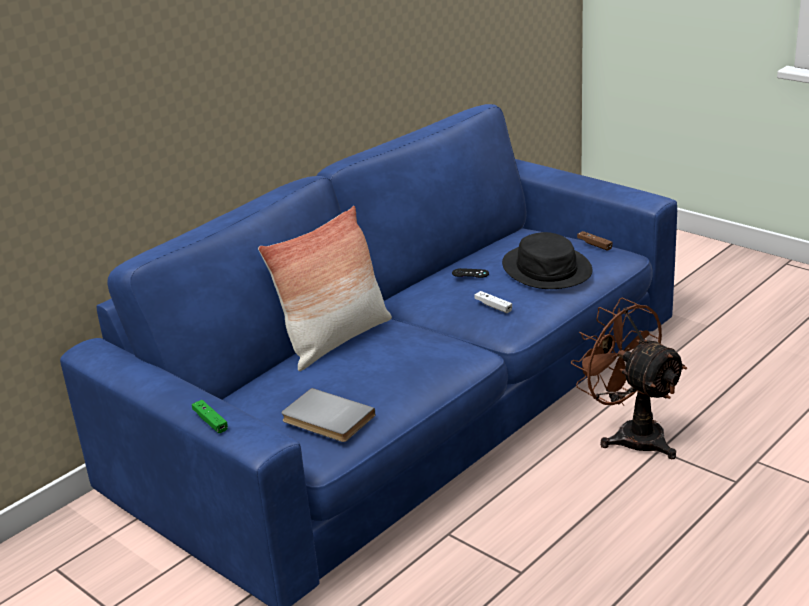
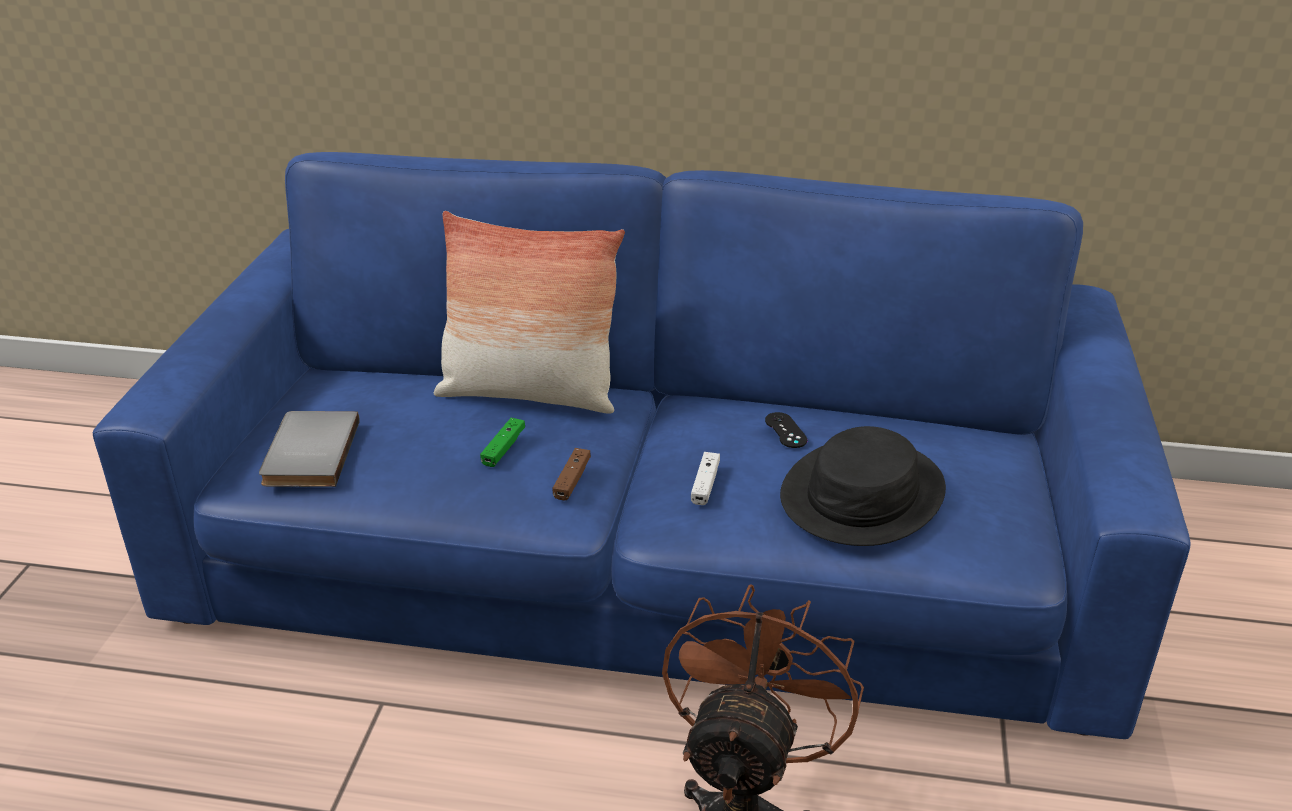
camera: 55 degrees right, 5 degrees up
green game controller [192,400,228,433] -> green game controller moved to [480,418,525,467]
brown game controller [577,231,612,251] -> brown game controller moved to [553,448,591,501]

